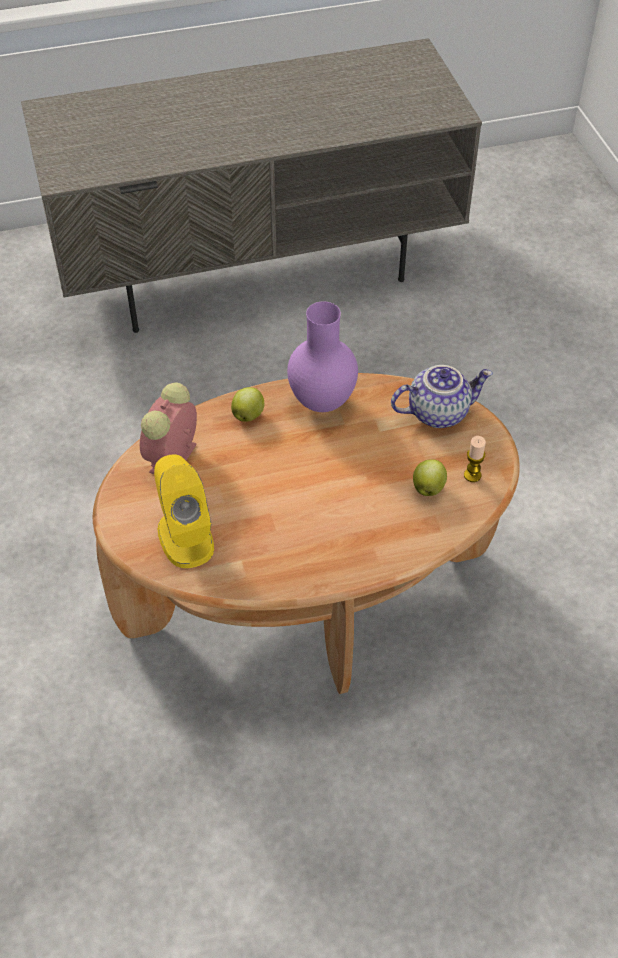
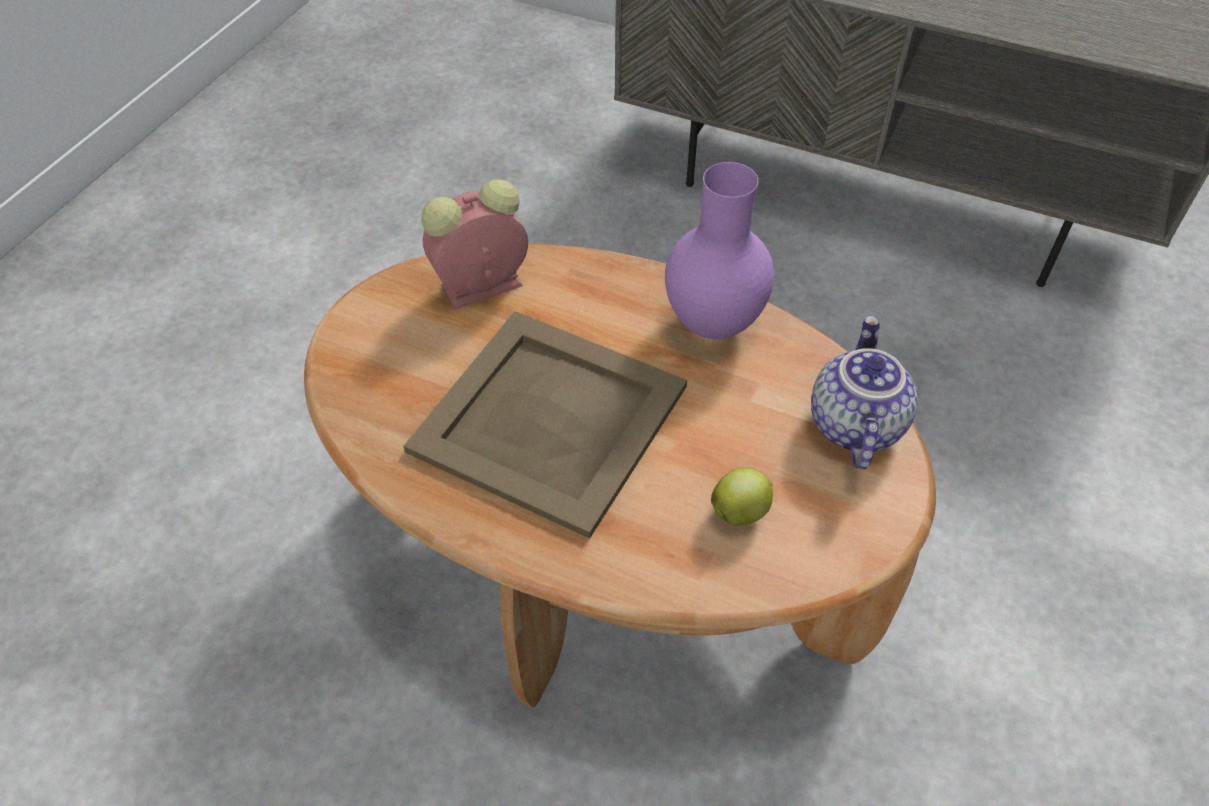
camera: 40 degrees right, 0 degrees up
yellow speaker [154,454,214,568] -> none
apple [231,387,264,422] -> none
teapot [391,365,493,428] -> teapot turned 105 degrees counterclockwise [811,316,918,469]
candle [464,436,486,482] -> none
none -> beige tray [403,311,687,539]

